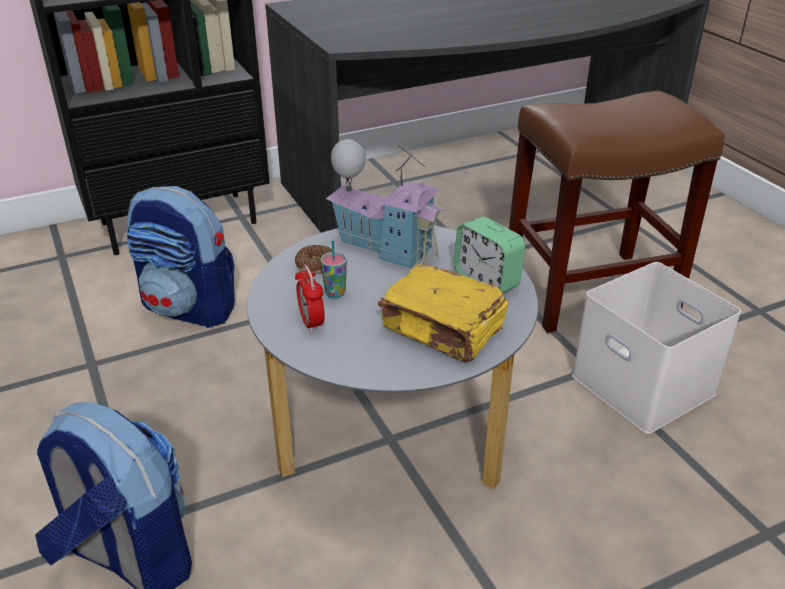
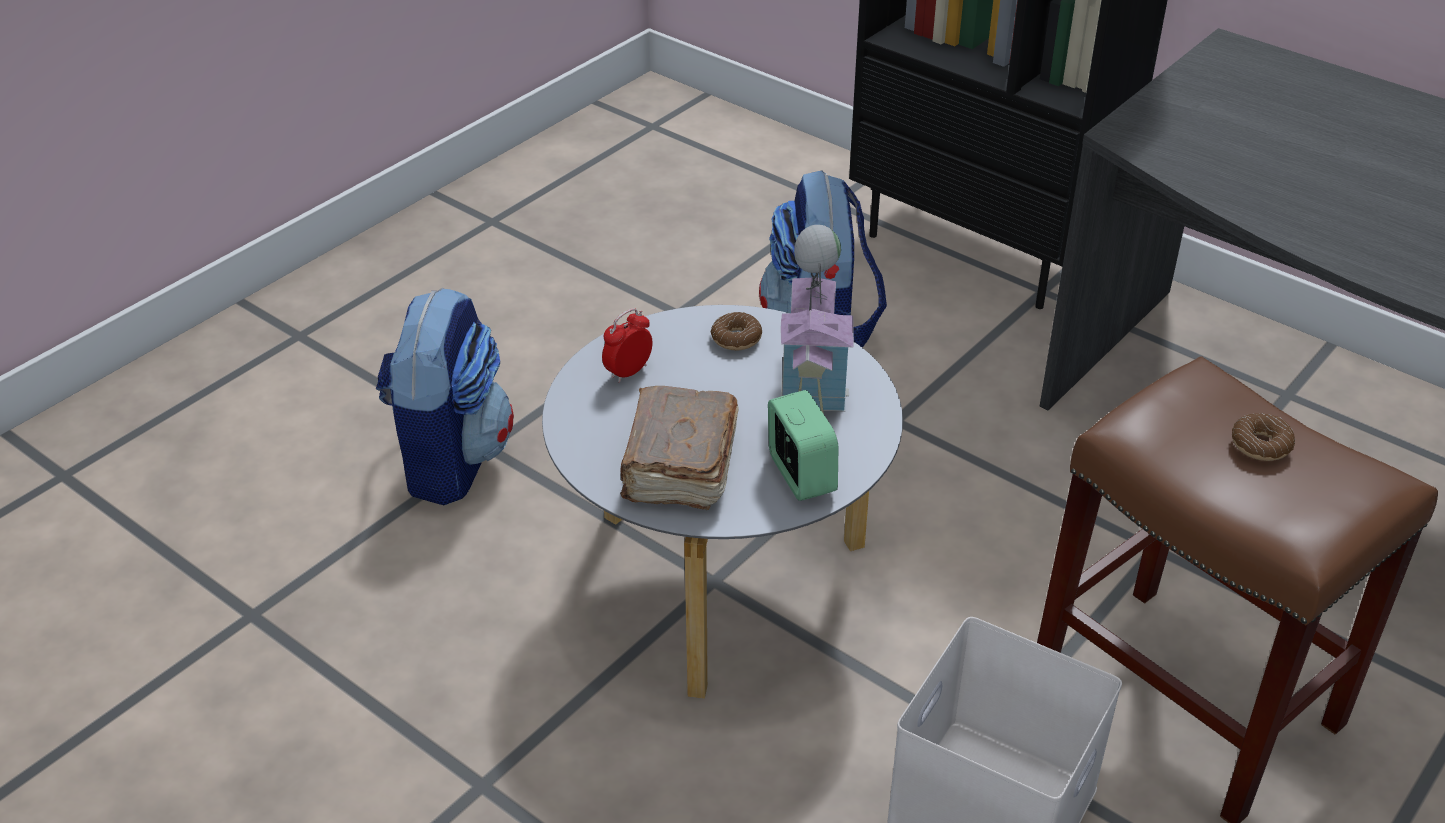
camera: 65 degrees right, 5 degrees up
cup [321,240,347,298] -> none
yellow book [378,263,508,363] -> brown book [620,386,739,510]
alarm clock [454,216,525,293] -> alarm clock turned 135 degrees clockwise [768,390,839,501]
none -> donut [1232,413,1295,461]

